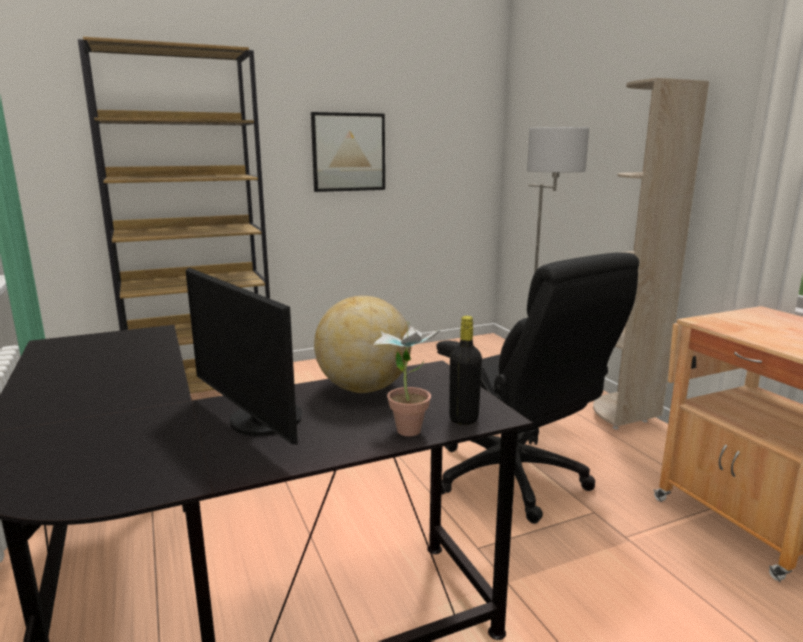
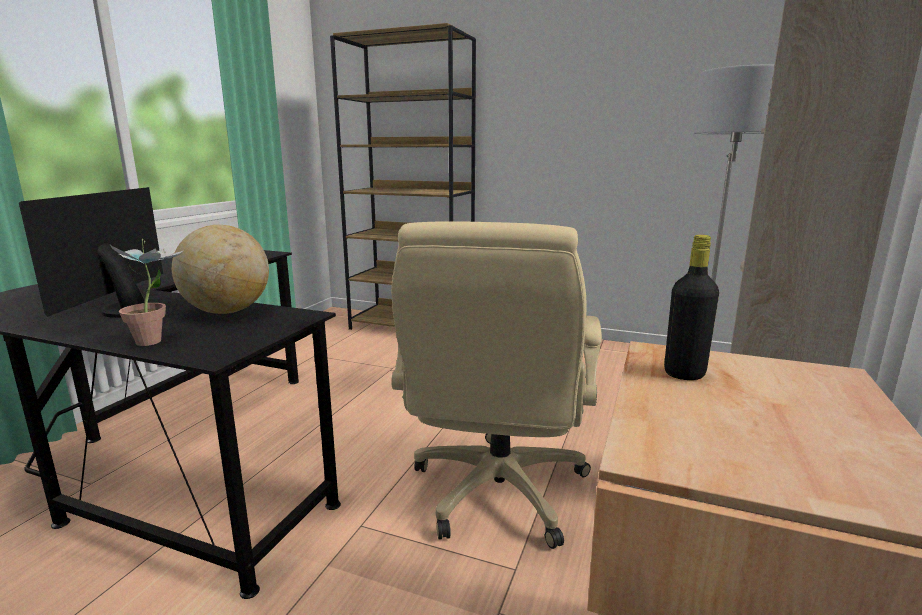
camera: 45 degrees right, 0 degrees up
picture [311,112,385,192] -> none
black office chair [436,253,639,524] -> beige office chair [391,221,602,549]
black bottle [449,316,482,425] -> black bottle moved to [664,235,719,380]

